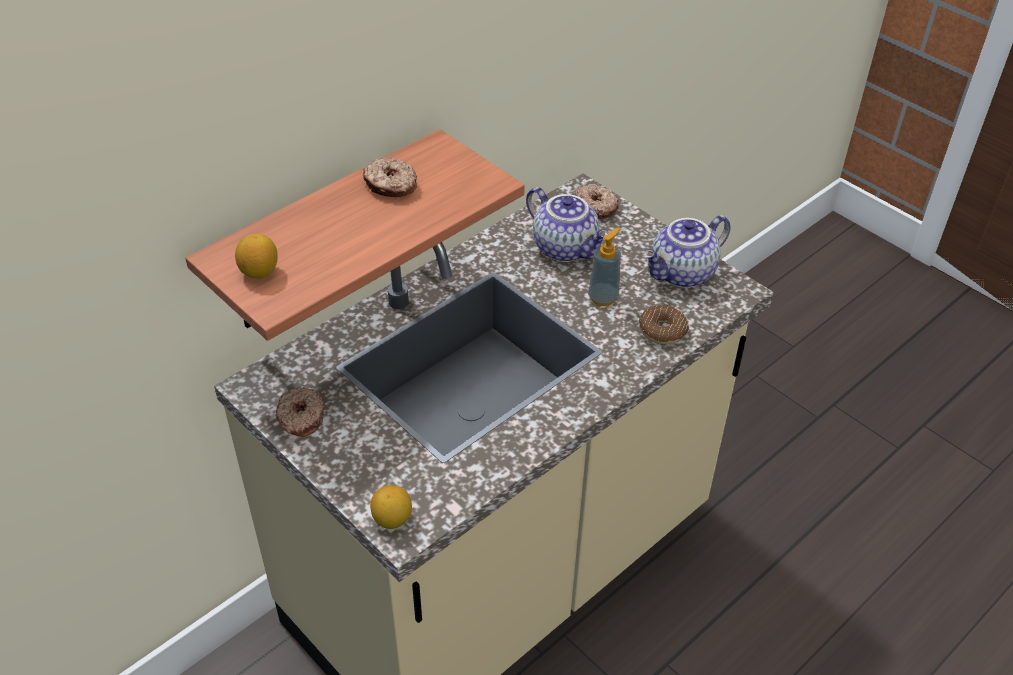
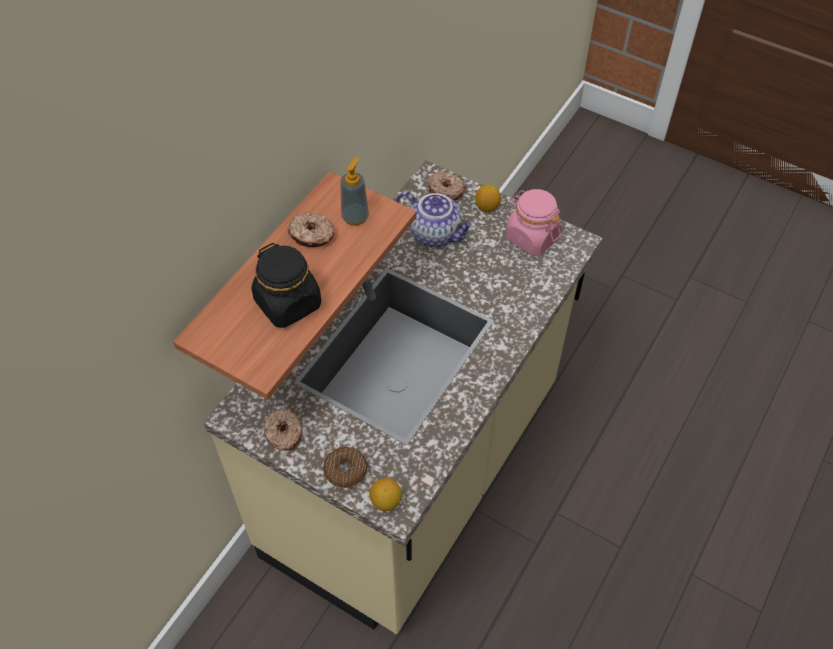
camera: 15 degrees left, 10 degrees up
lemon [235,234,278,279] -> lemon moved to [475,184,501,212]
soap dispenser [588,228,621,306] -> soap dispenser moved to [340,156,369,226]
donut [639,305,689,345] -> donut moved to [323,447,367,488]
teapot [643,215,731,288] -> pink jar [506,189,562,256]
none -> black jar [251,243,321,328]

